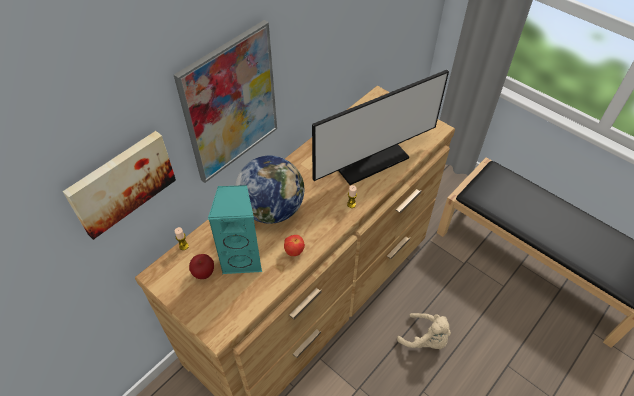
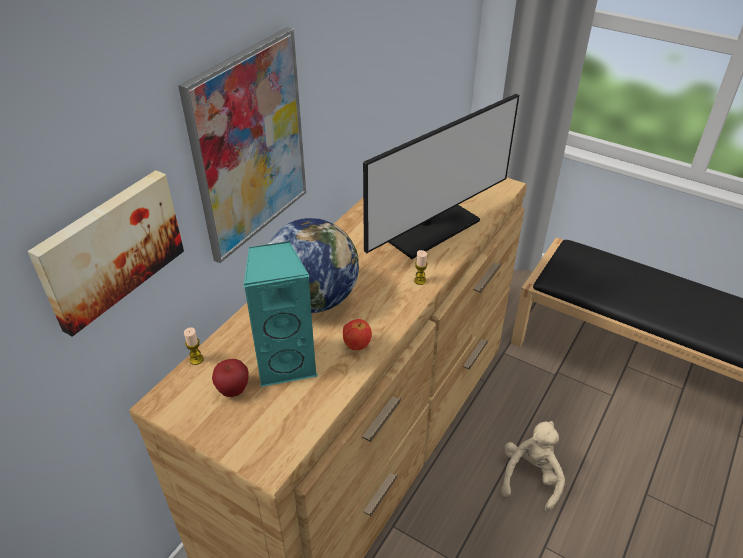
camera: 10 degrees left, 10 degrees down
beige plush toy [397,313,451,349] -> beige plush toy turned 90 degrees counterclockwise [501,421,565,512]

